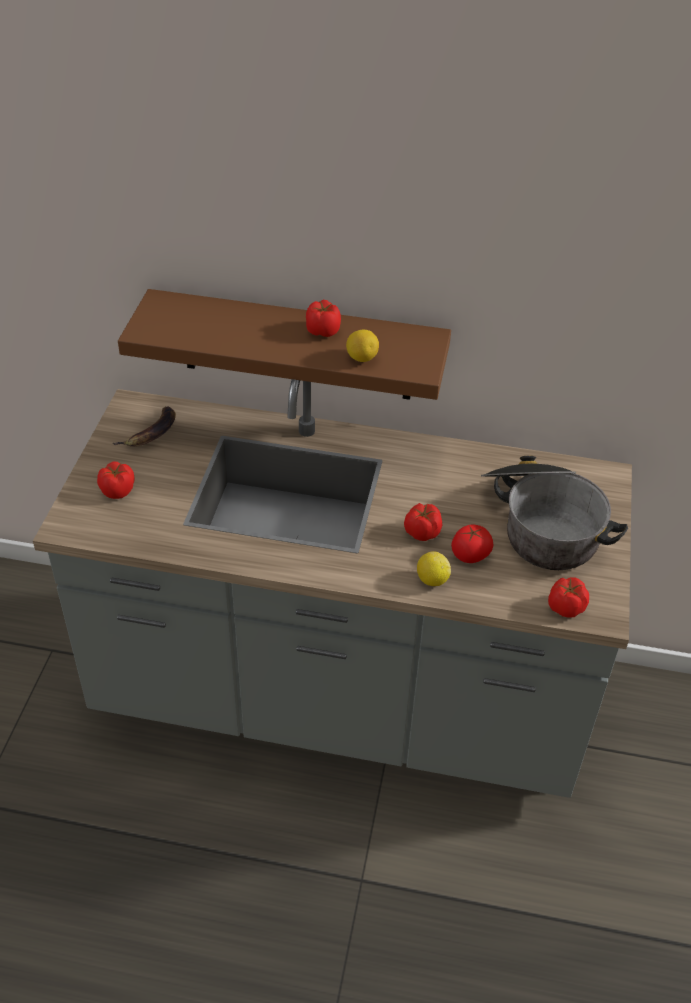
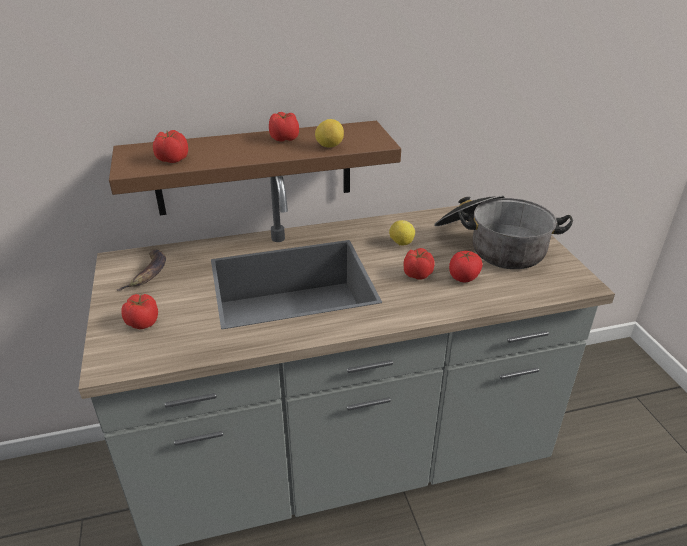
camera: 25 degrees left, 10 degrees down
lemon [417,551,451,586] -> lemon moved to [389,220,415,245]
tomato [548,577,589,618] -> tomato moved to [153,130,188,163]

